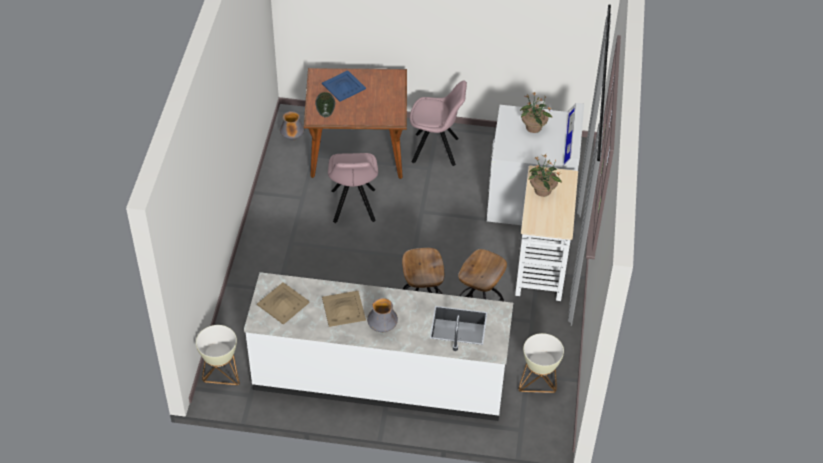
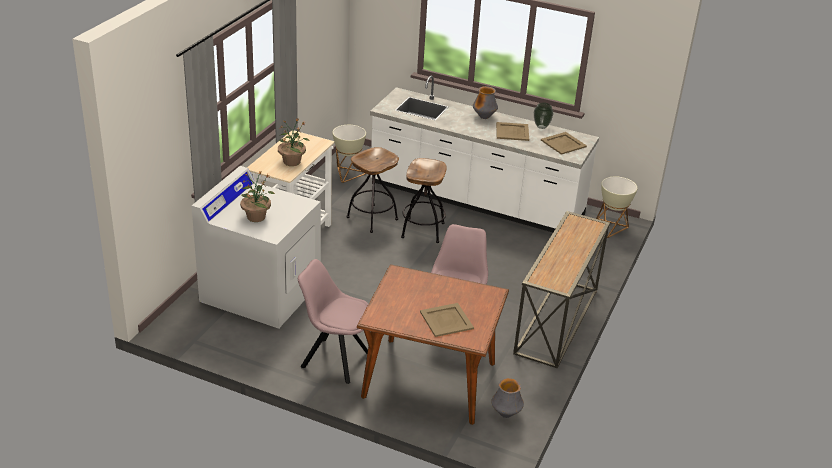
camera: 165 degrees left, 15 degrees down
vase [315,92,335,117] -> vase moved to [534,102,553,129]
blue tray [322,70,366,102] -> beige tray [420,303,474,337]
none -> console table [513,211,610,368]

